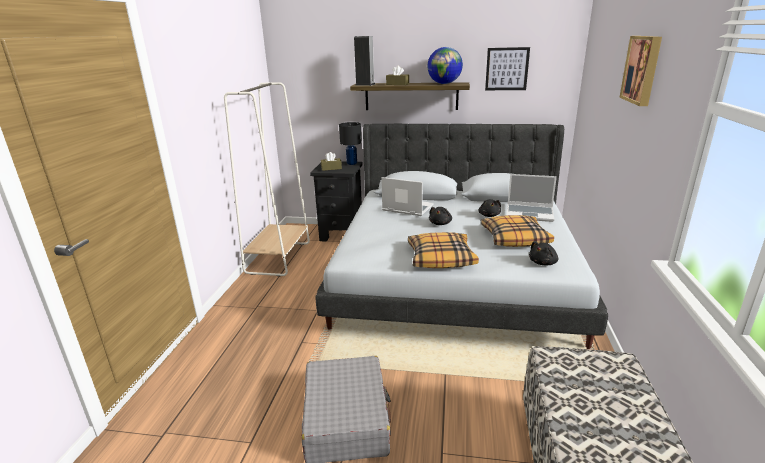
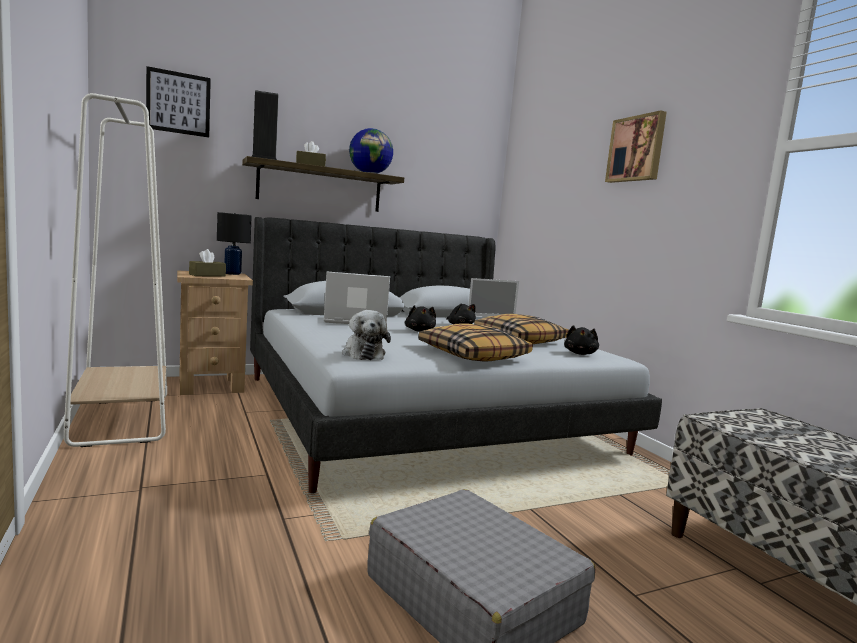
camera: 35 degrees left, 15 degrees down
black nightstand [310,161,363,242] -> beige nightstand [177,270,253,395]
picture [485,47,530,90] -> picture moved to [146,66,211,138]
none -> plush toy [342,310,391,360]

